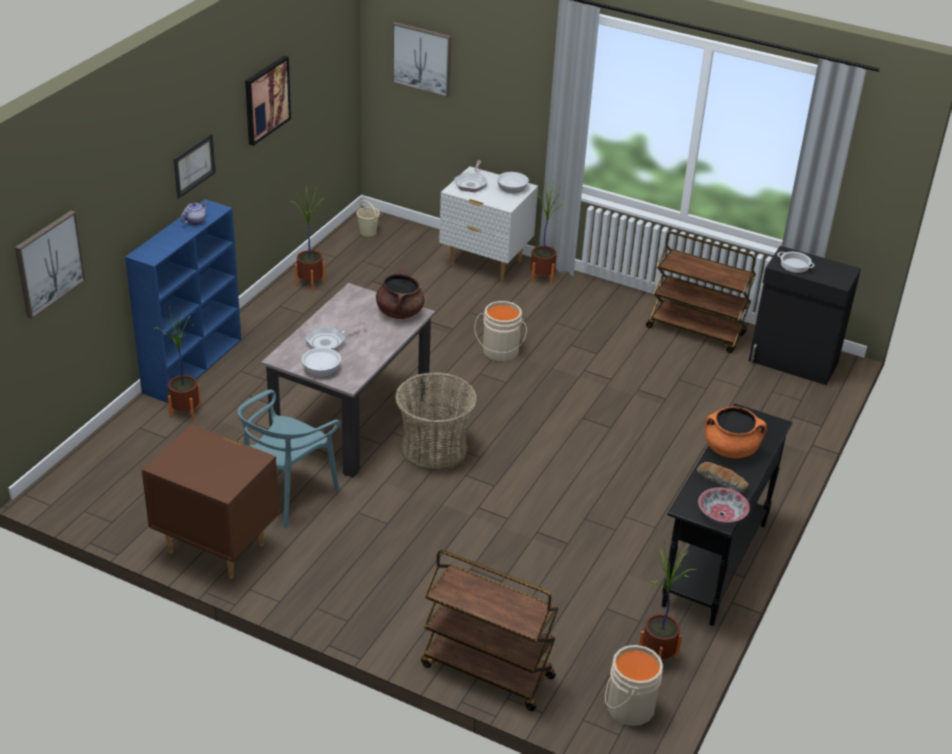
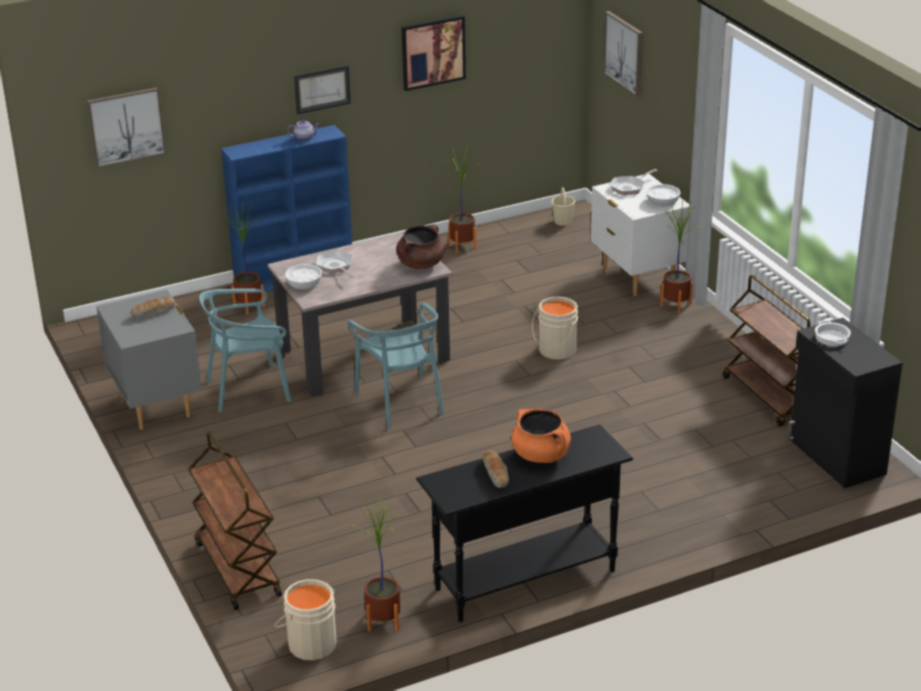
camera: 40 degrees right, 5 degrees down
brown nightstand [142,424,279,579] -> grey nightstand [96,290,202,430]
frying pan [305,321,366,351] -> frying pan turned 60 degrees clockwise [316,250,353,277]
basket [395,372,477,472] -> turquoise chair [348,303,444,429]
bowl [698,487,750,523] -> none
none -> bread [131,297,176,318]

